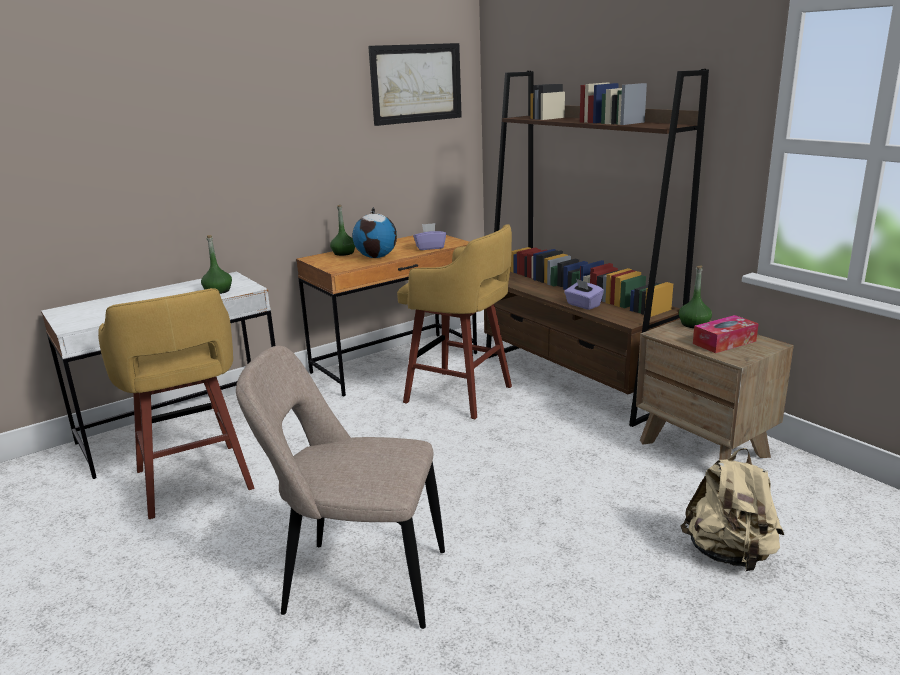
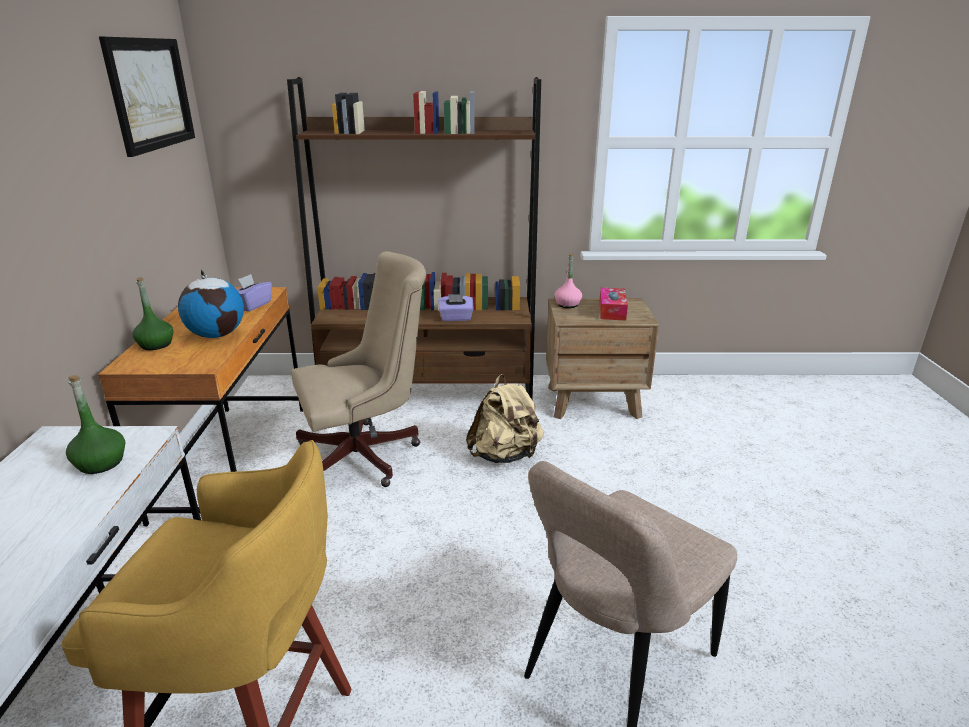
camera: 55 degrees left, 5 degrees up
yellow stool [397,224,512,419] -> beige office chair [291,251,426,487]
green bottle [679,266,712,328] -> pink bottle [555,253,582,308]
beige backpack [681,448,784,571] -> beige backpack moved to [466,374,544,463]

